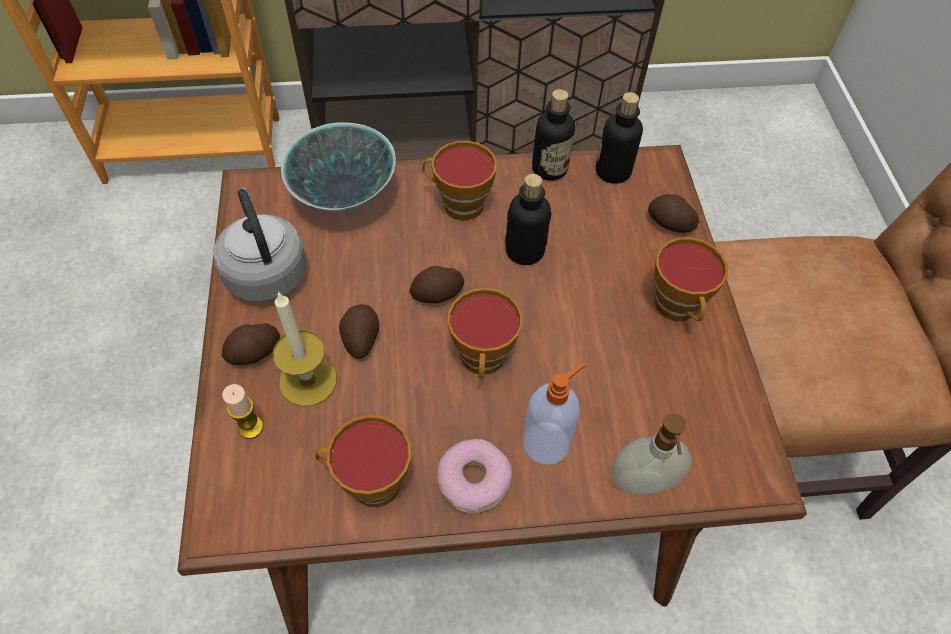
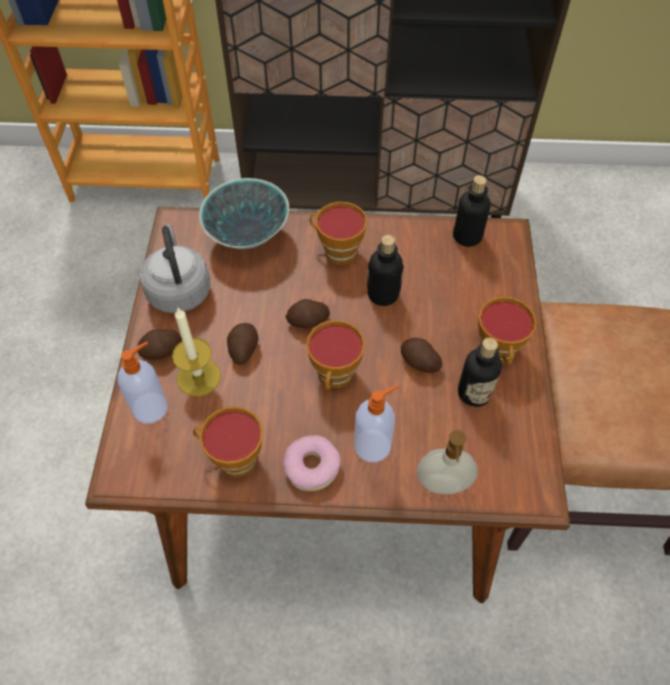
camera: 10 degrees right, 0 degrees up
candle [222,384,263,439] -> soap dispenser [118,342,168,424]
bottle [532,89,575,181] -> bottle moved to [458,338,502,407]
potato [648,194,699,233] -> potato moved to [401,338,442,373]

